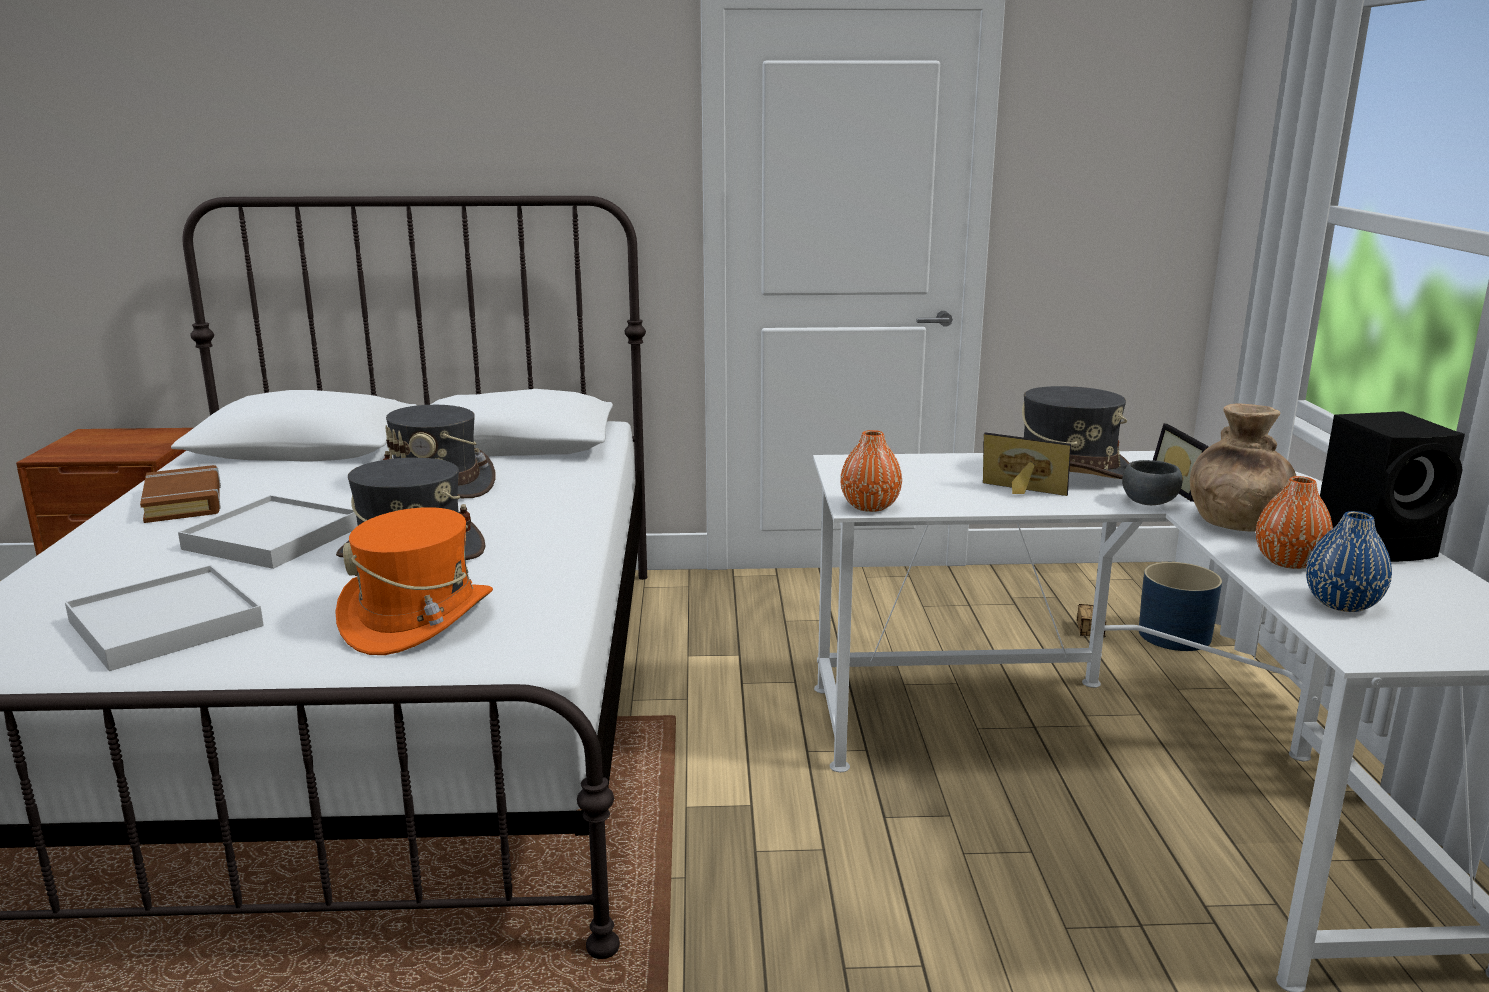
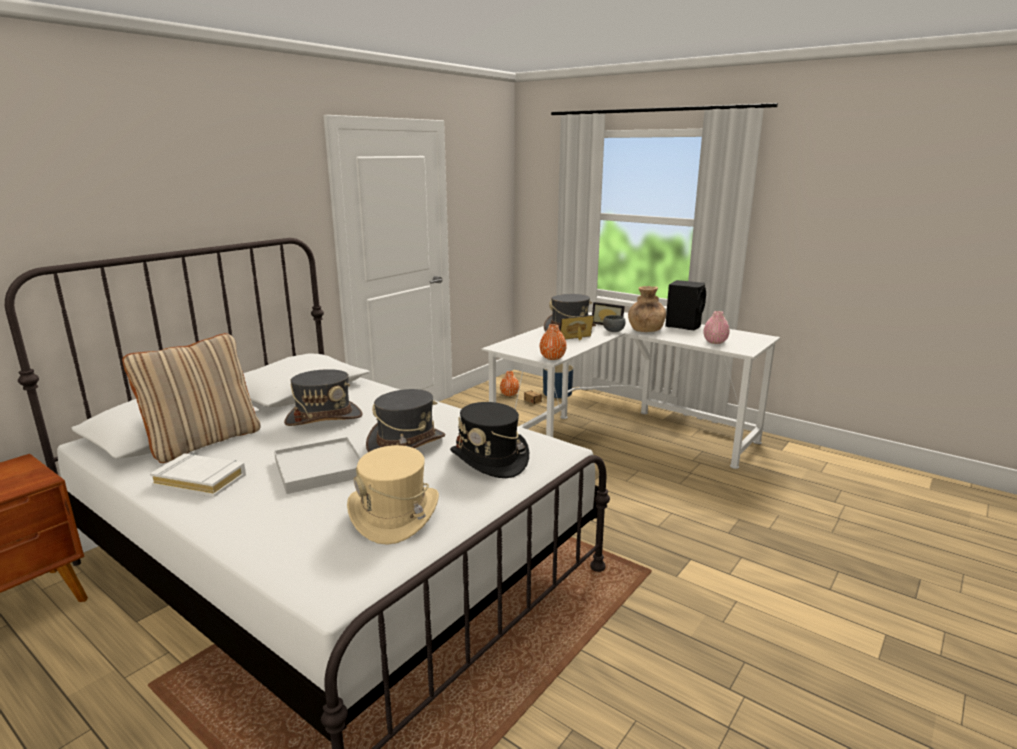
camera: 50 degrees left, 0 degrees up
white tray [65,565,264,671] -> beige hat [347,445,439,545]
brown book [140,465,221,523] -> white book [150,453,246,497]
orange hat [335,507,493,655] -> black hat [450,402,529,478]
orange vase [1256,476,1333,569] -> orange vase moved to [500,371,519,397]
blue vase [1306,511,1392,612] -> pink vase [703,311,730,344]
none -> beige pillow [122,333,261,463]

